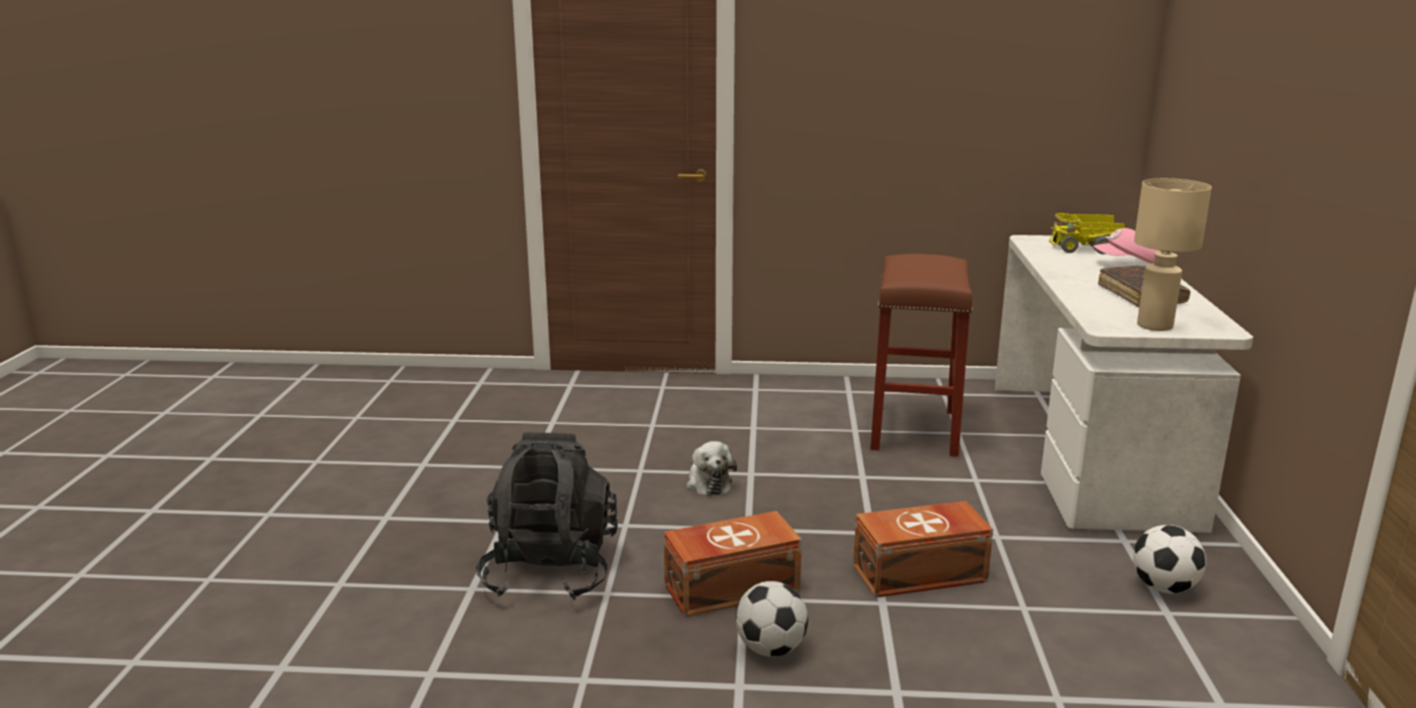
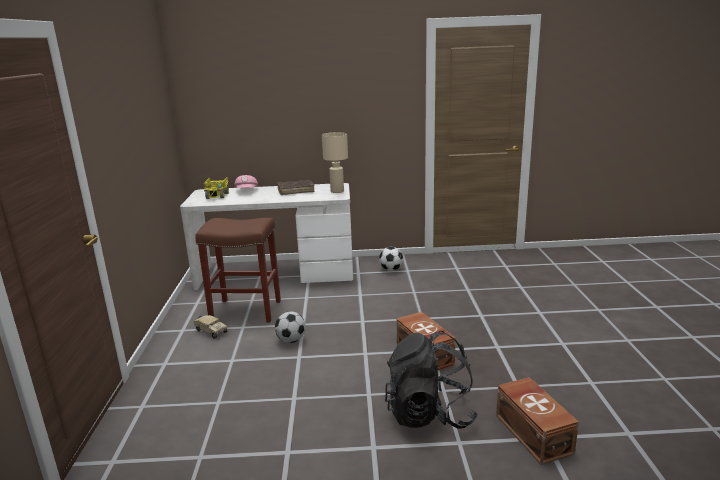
camera: 95 degrees left, 0 degrees up
plush toy [687,441,737,496] -> none
football [736,581,808,657] -> football moved to [275,311,306,343]
brown storage box [853,501,993,598] -> brown storage box moved to [496,377,579,465]
none -> toy truck [194,315,227,339]

